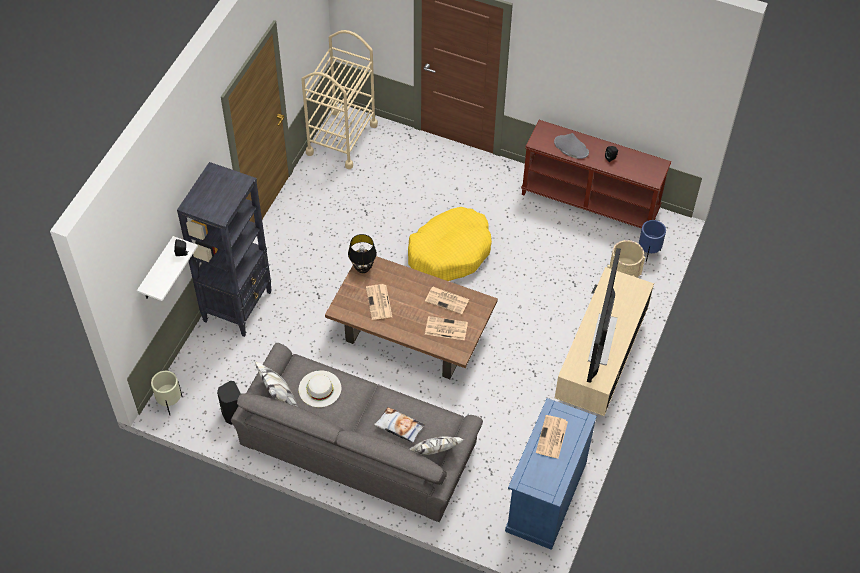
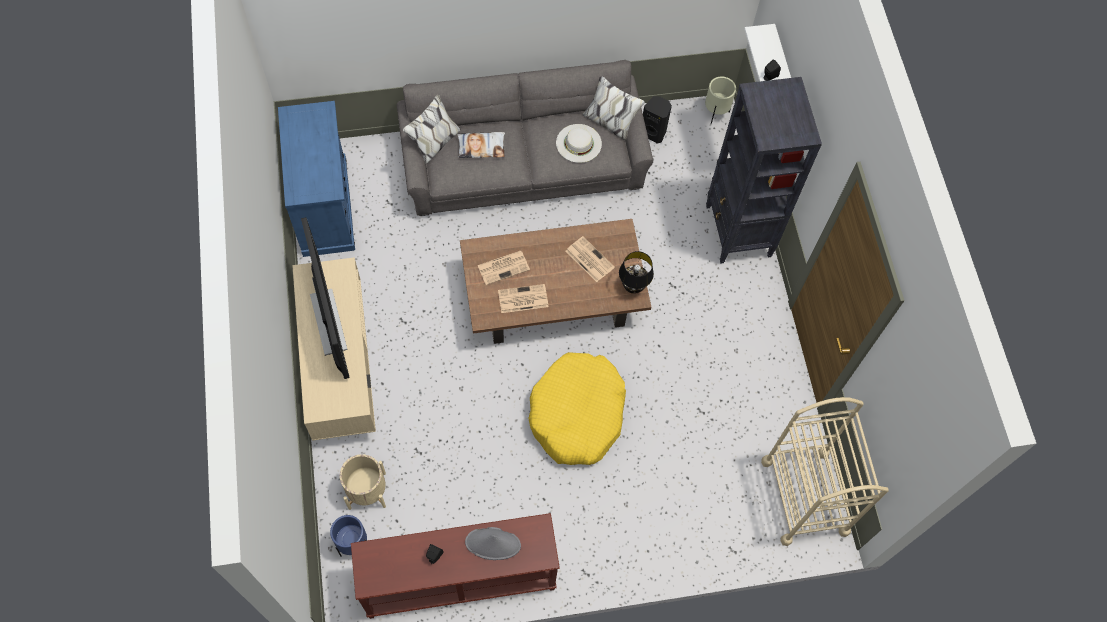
camera: 145 degrees right, 10 degrees up
newspaper [536,415,568,459] -> none

